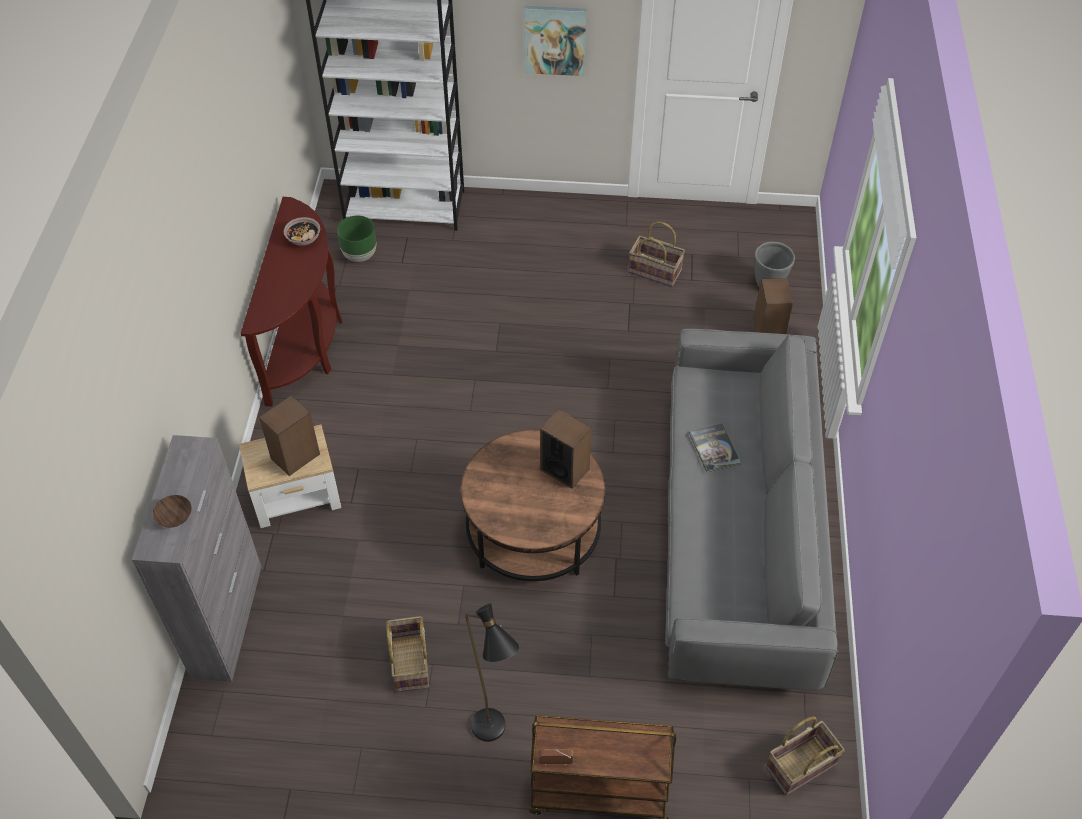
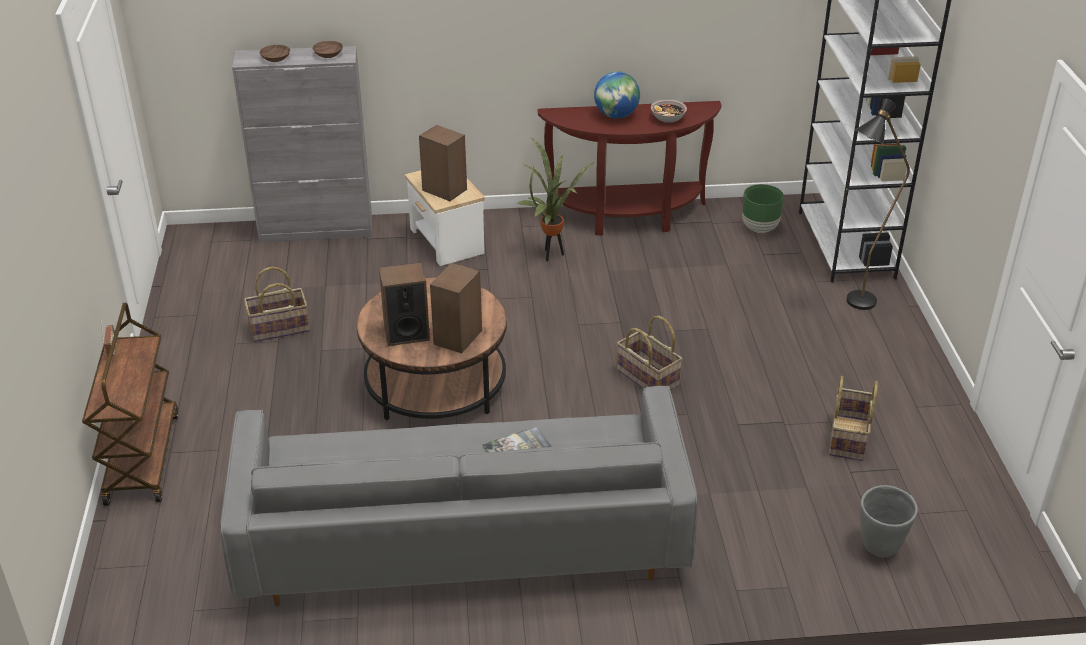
camera: 80 degrees right, 15 degrees down
black floor lamp [465,603,519,742] -> black floor lamp moved to [846,98,910,310]
picture [524,6,587,76] -> none
speaker [753,278,793,334] -> speaker moved to [379,262,430,346]
basket [766,717,845,795] -> basket moved to [617,316,683,391]
none -> brown bowl [312,41,343,58]
none -> potted plant [518,138,595,261]
none -> globe [594,71,640,118]

